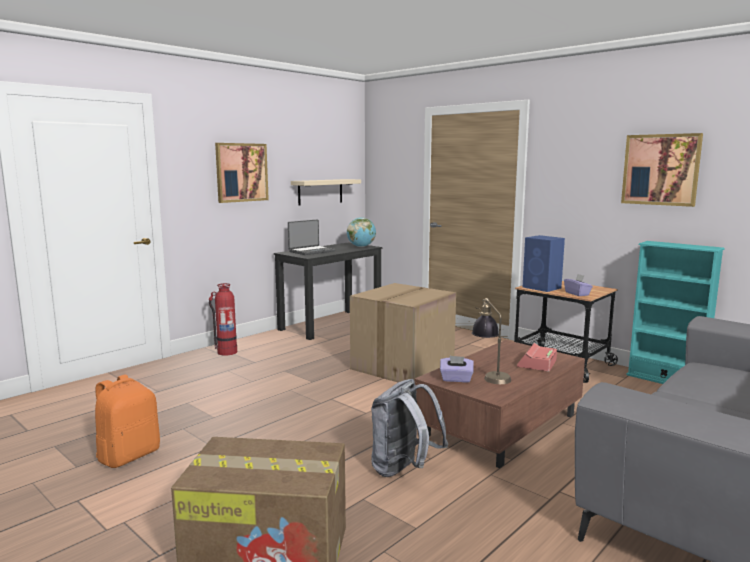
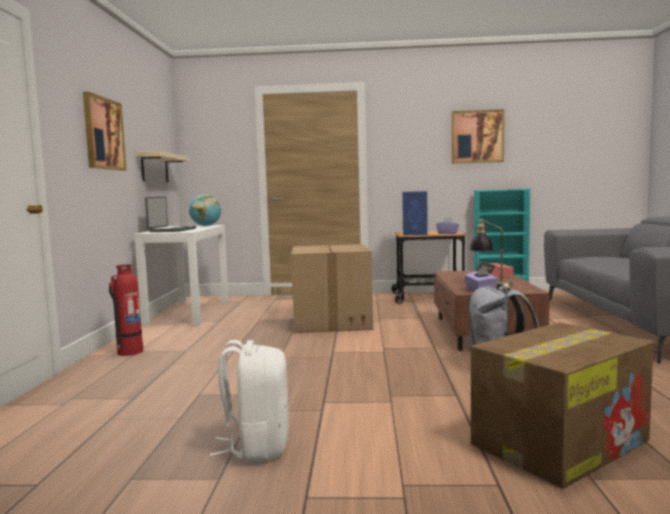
camera: 40 degrees left, 5 degrees down
orange backpack [95,374,160,468] -> white backpack [210,340,289,463]
black desk [274,243,382,340] -> white desk [133,225,229,327]

